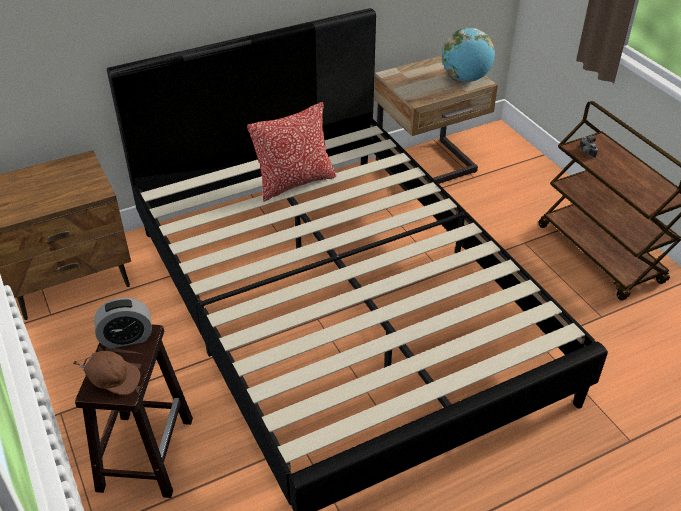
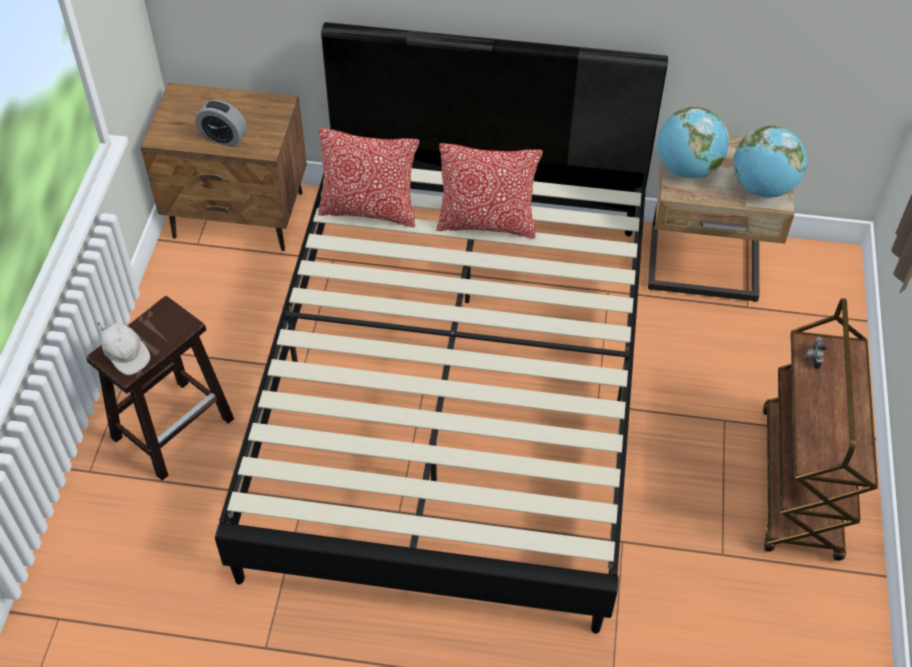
camera: 35 degrees right, 10 degrees up
brown cap [73,351,140,395] -> white cap [97,322,150,375]
alarm clock [94,298,152,348] -> alarm clock moved to [195,100,247,147]
none -> pillow [318,128,419,228]
none -> globe [657,107,729,178]

